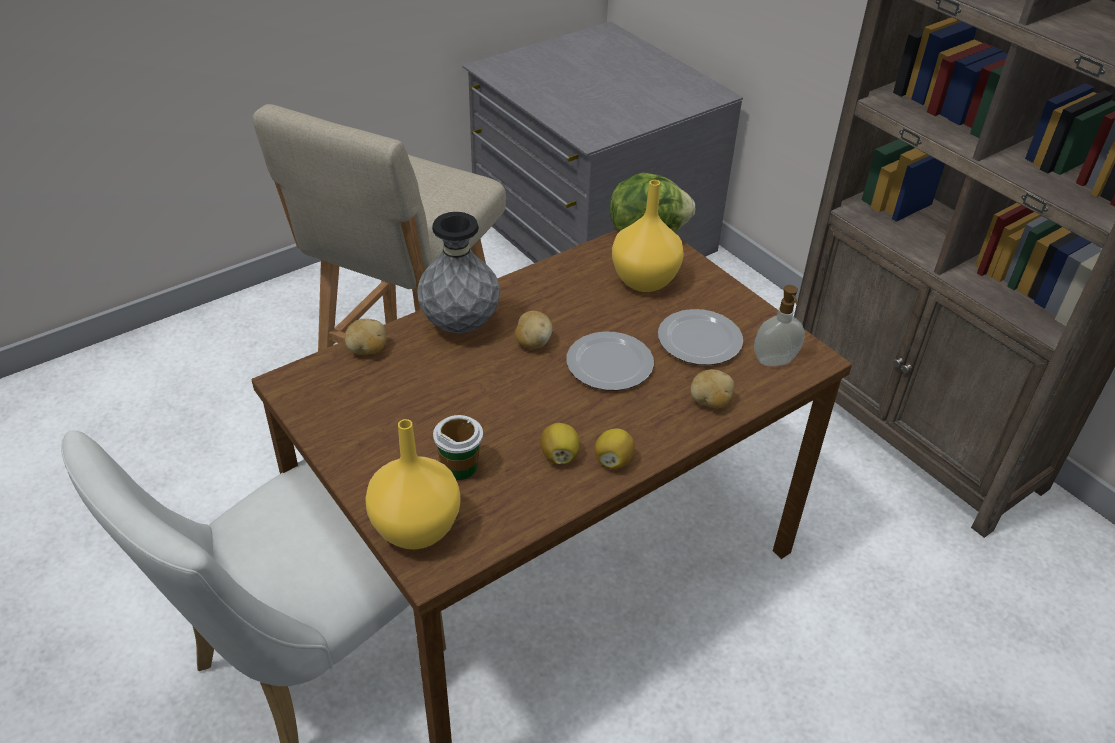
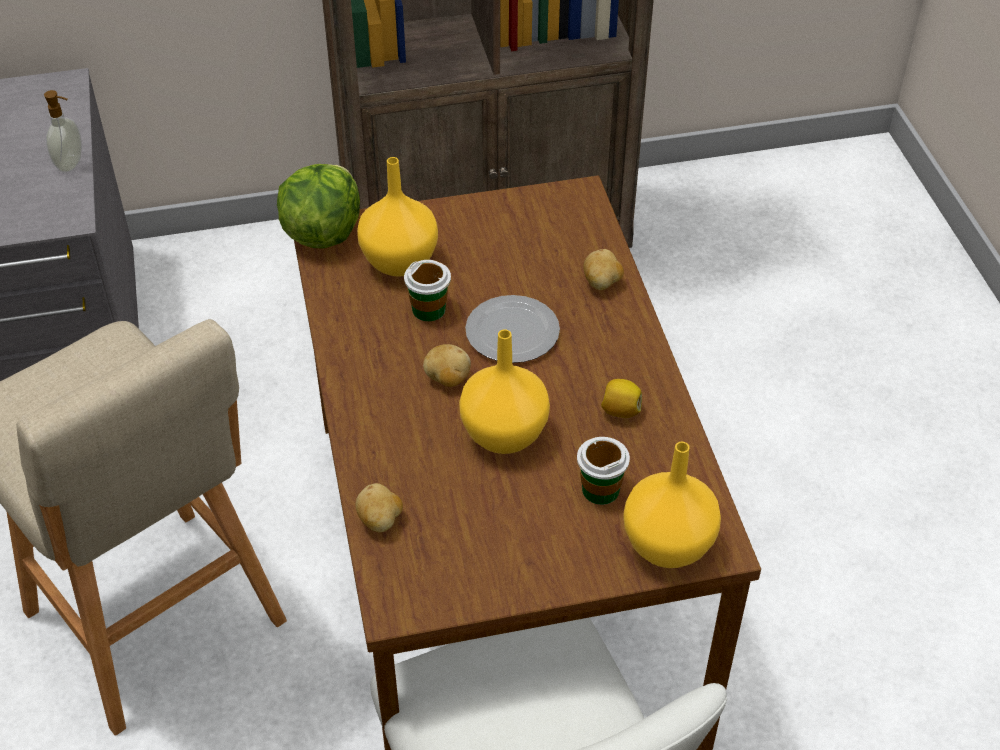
camera: 65 degrees left, 5 degrees up
grey vase [417,212,500,333] -> none
lemon [595,429,635,469] -> none
plate [658,309,743,365] -> none
soap dispenser [754,285,805,366] -> soap dispenser moved to [44,90,82,172]
none -> cup [404,260,451,321]
none -> yellow vase [459,329,550,454]

